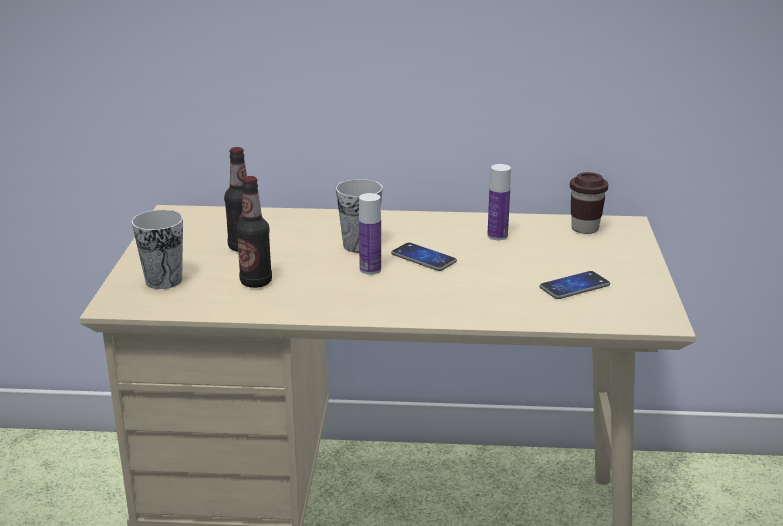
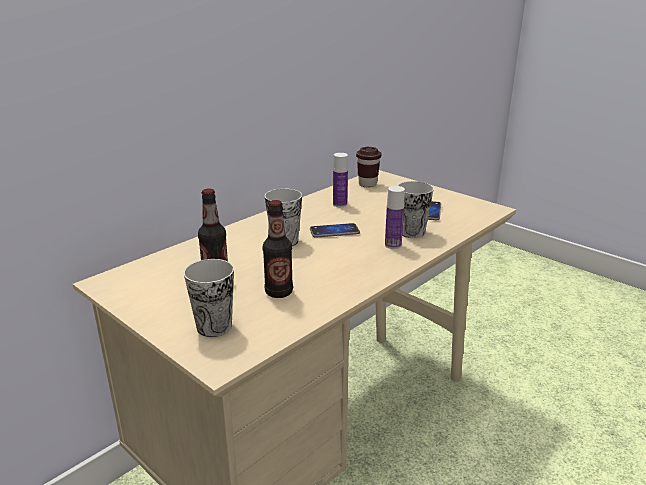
camera: 50 degrees left, 0 degrees up
bottle [359,193,381,275] -> bottle moved to [385,186,405,249]
none -> cup [397,181,434,238]

